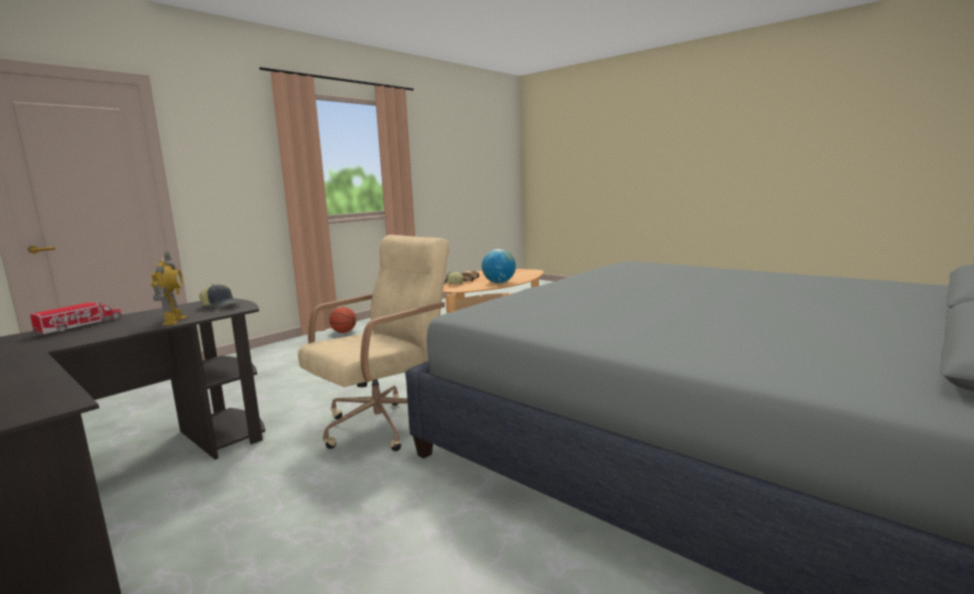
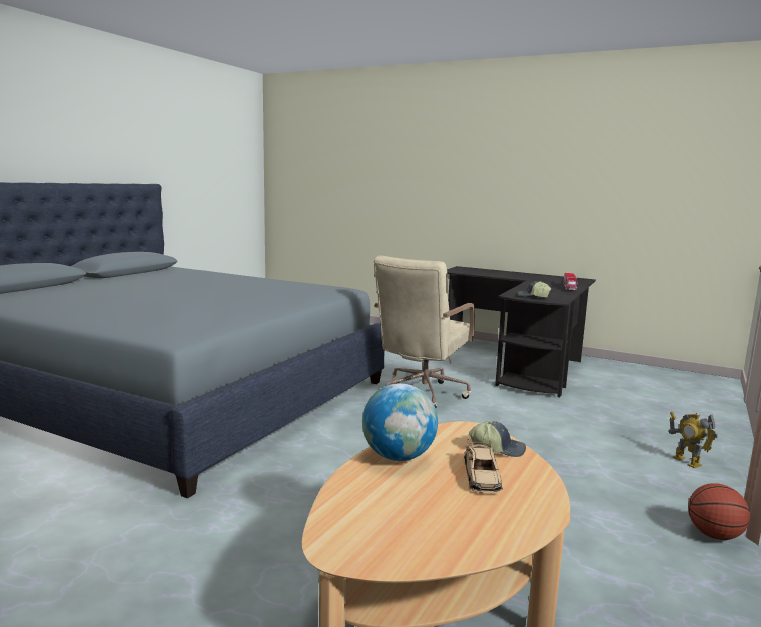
camera: 165 degrees right, 0 degrees up
toy robot [150,252,187,325] -> toy robot moved to [669,412,718,468]

